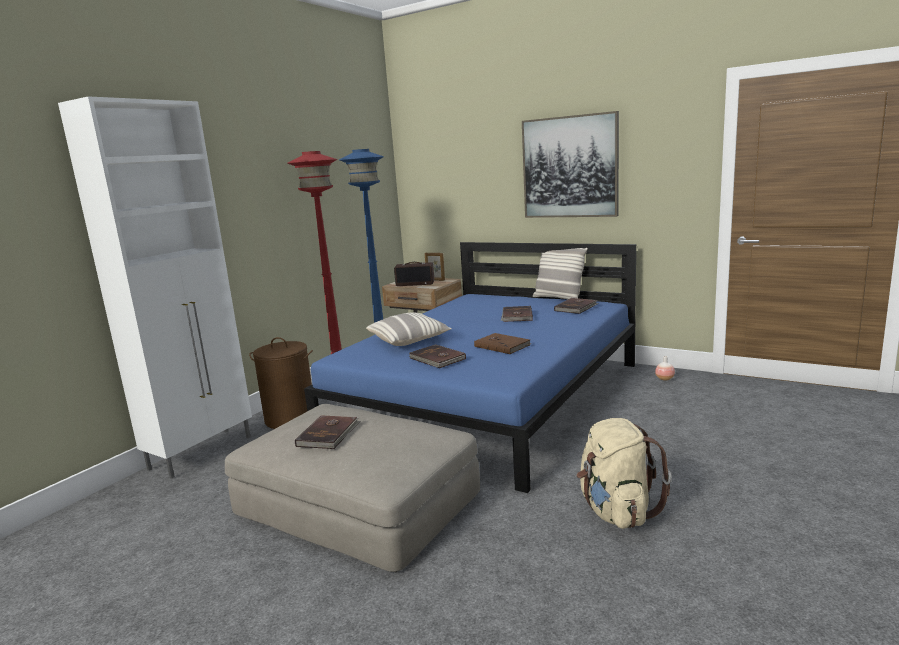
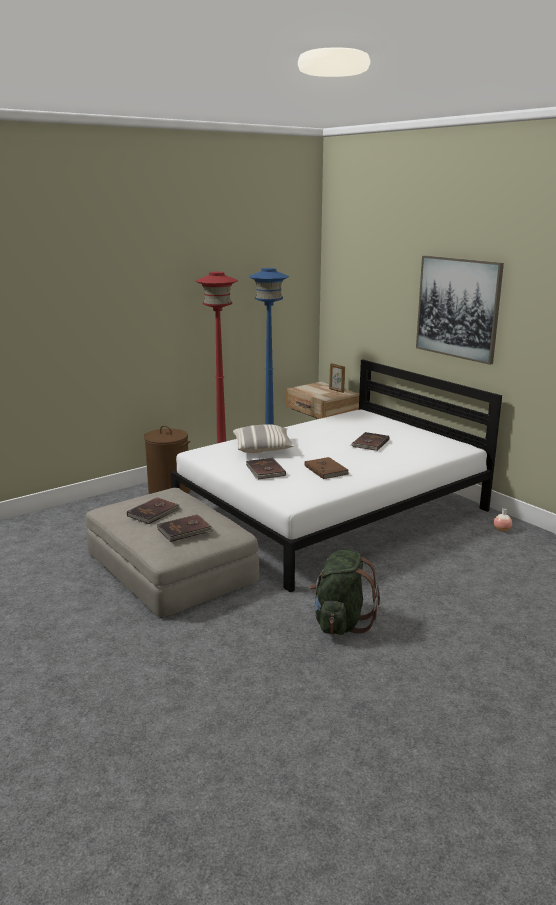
camera: 20 degrees right, 5 degrees up
white cabinet [58,96,252,479] -> none
blue bed [304,242,636,493] -> white bed [171,360,502,592]
radio [394,262,434,286] -> none
pillow [533,248,588,299] -> none
brown book [554,298,599,314] -> brown book moved to [157,514,213,542]
beige backpack [577,418,671,529] -> green backpack [310,550,380,635]

